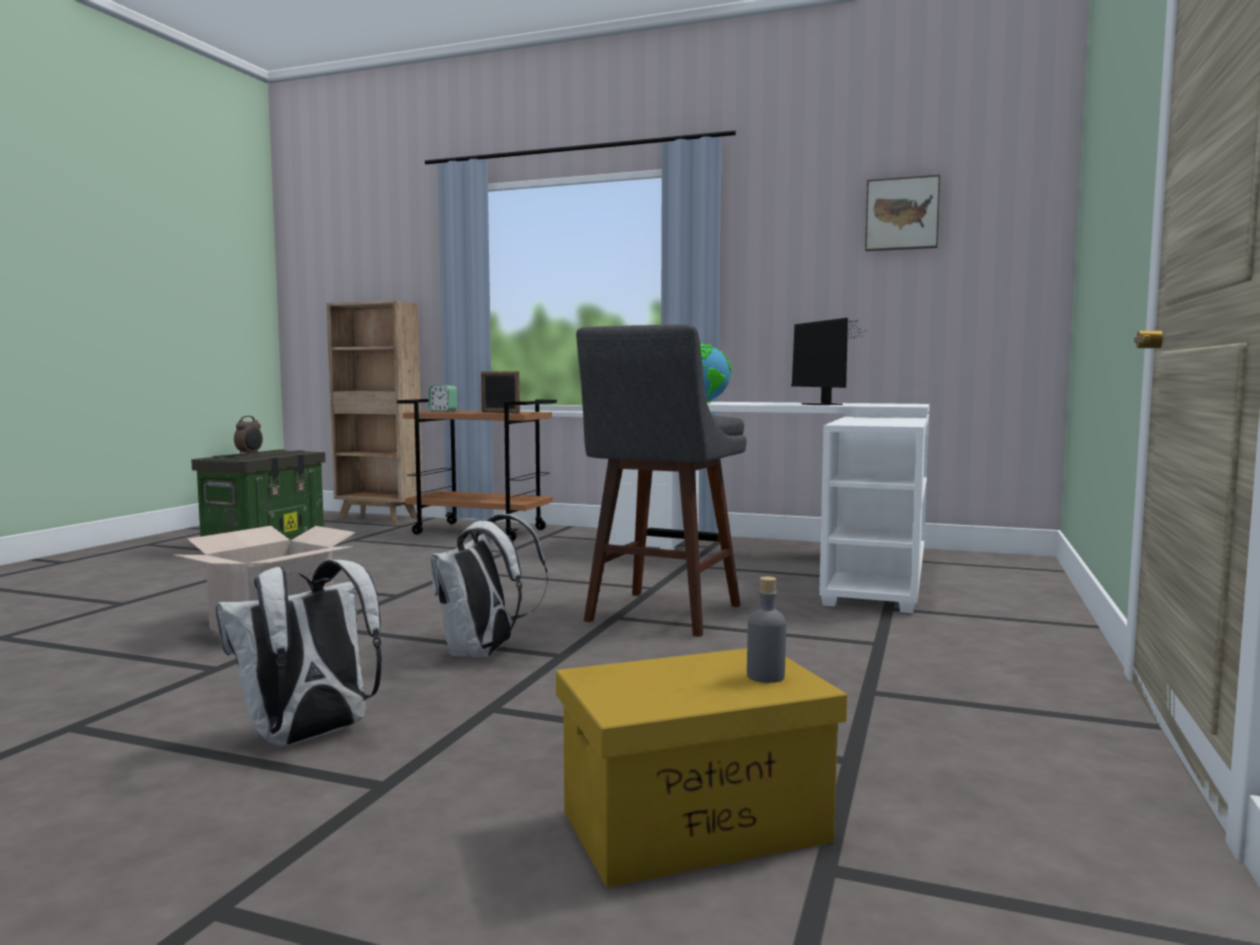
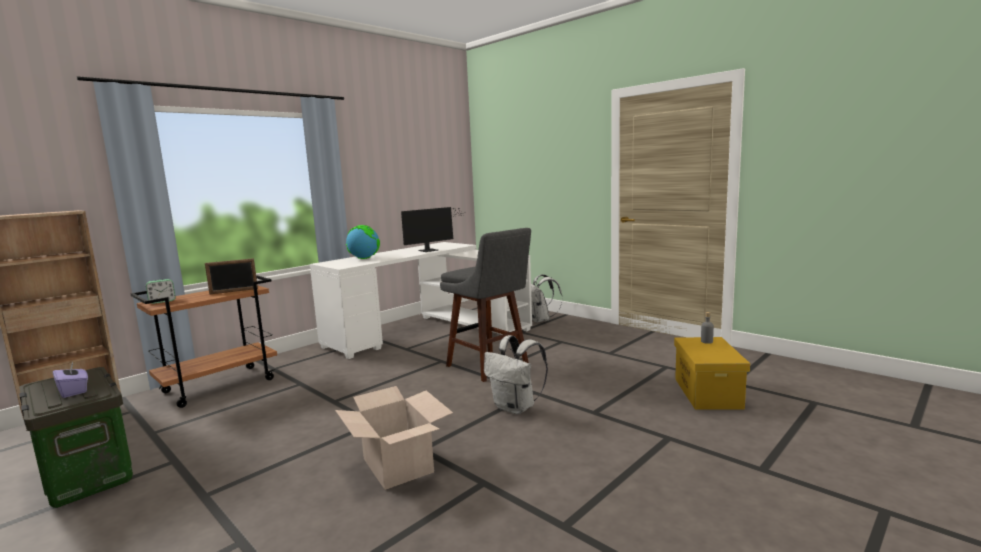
camera: 65 degrees left, 5 degrees up
white backpack [216,560,382,746] -> white backpack moved to [531,274,563,323]
alarm clock [234,416,263,455] -> purple tissue box [53,361,88,398]
monitor [791,318,865,405] -> monitor turned 45 degrees counterclockwise [401,207,467,252]
picture [865,175,940,251] -> none

